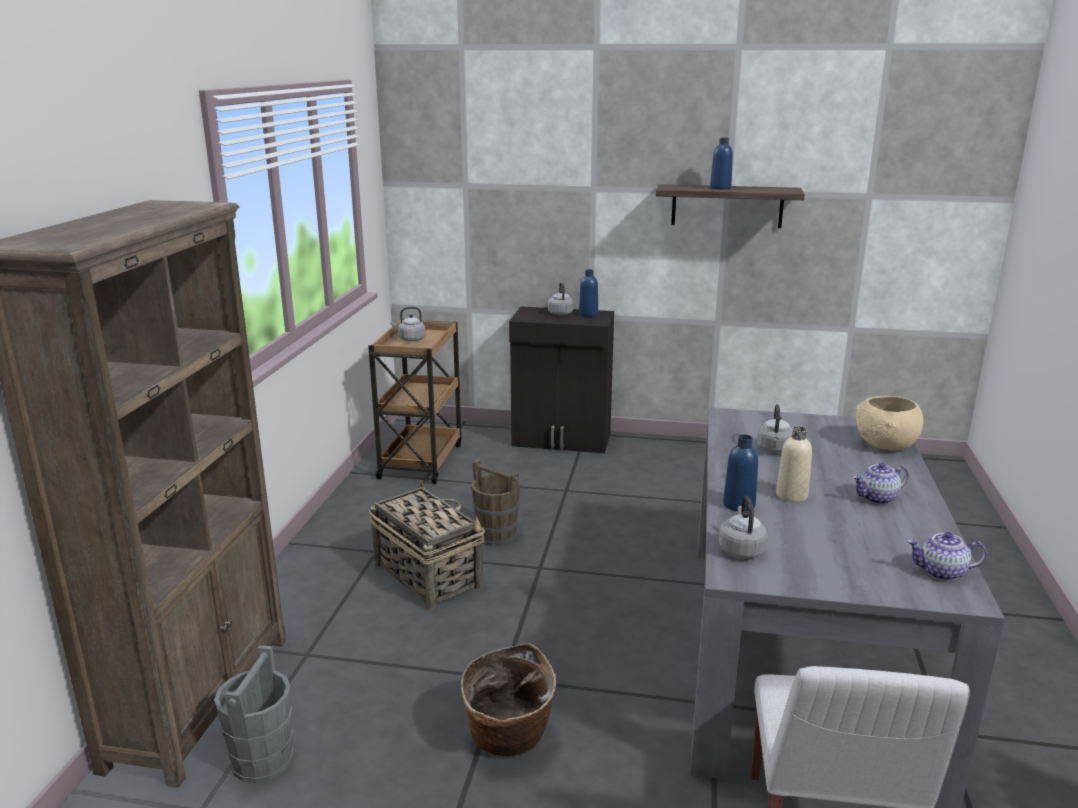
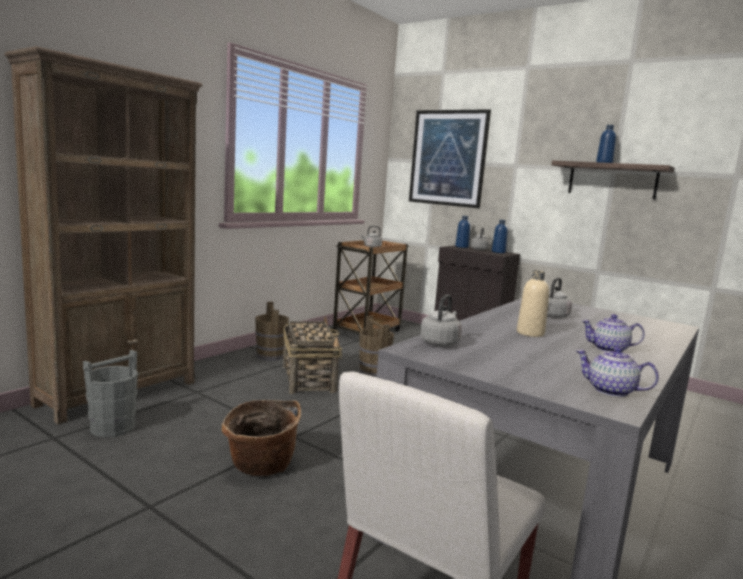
camera: 25 degrees right, 10 degrees down
blue bottle [723,435,758,511] -> blue bottle moved to [455,216,470,248]
beige bowl [855,396,923,450] -> none
none -> brown bucket [255,302,289,361]
none -> picture [409,109,491,208]

